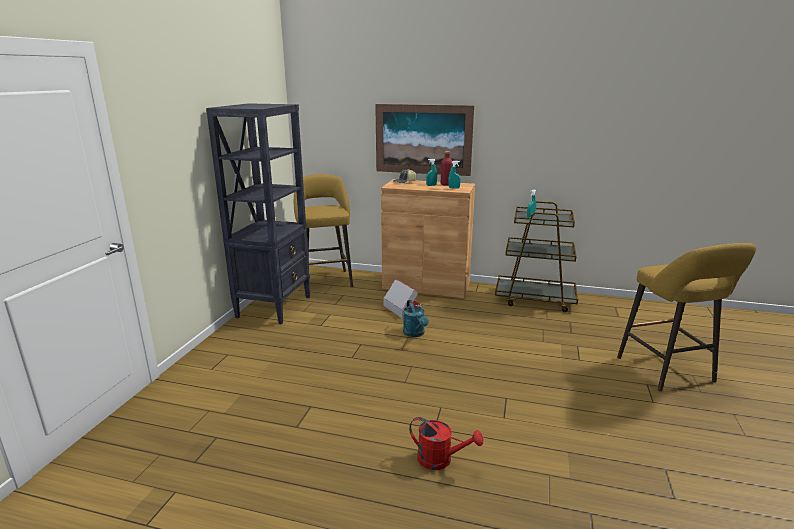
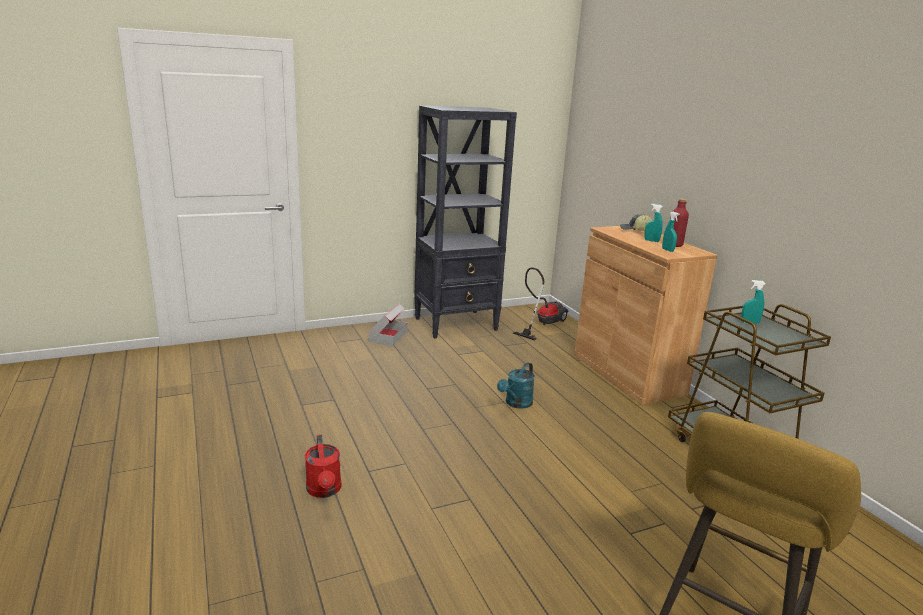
camera: 50 degrees right, 0 degrees up
yellow stool [294,174,353,287] -> vacuum cleaner [513,268,569,341]
picture [375,104,474,176] -> none
cardboard box [383,279,421,319] -> cardboard box moved to [369,304,408,346]

